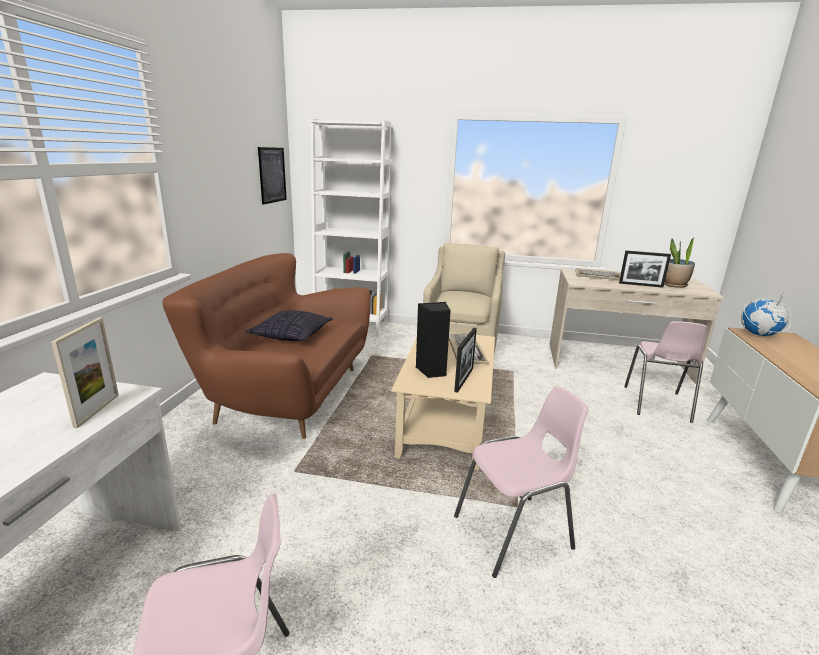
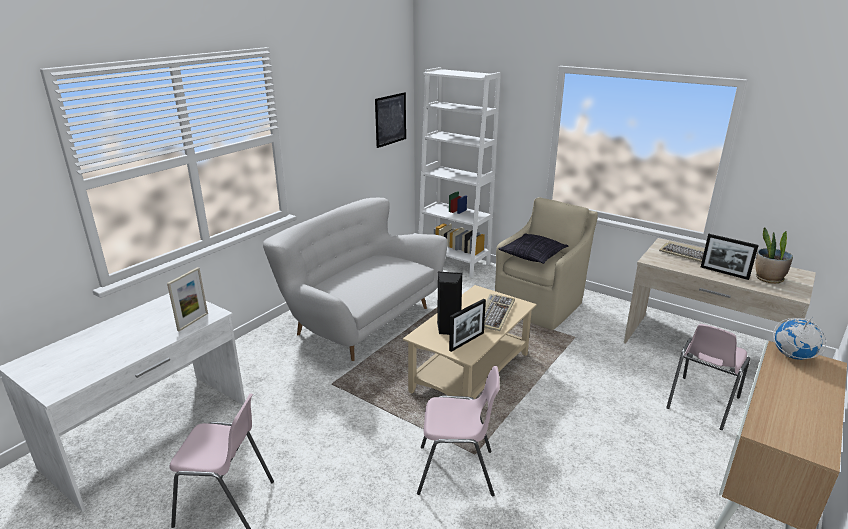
camera: 25 degrees right, 5 degrees up
brown sofa [163,253,371,439] -> white sofa [263,198,447,361]
pillow [246,310,333,341] -> pillow moved to [498,233,568,264]

